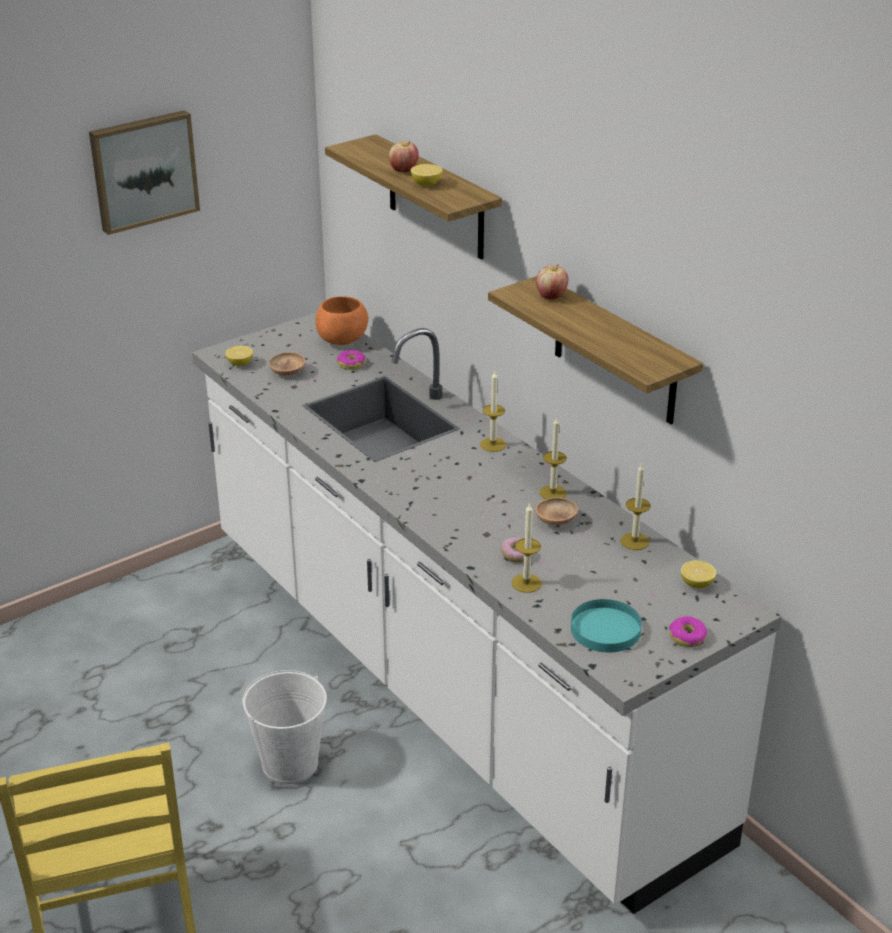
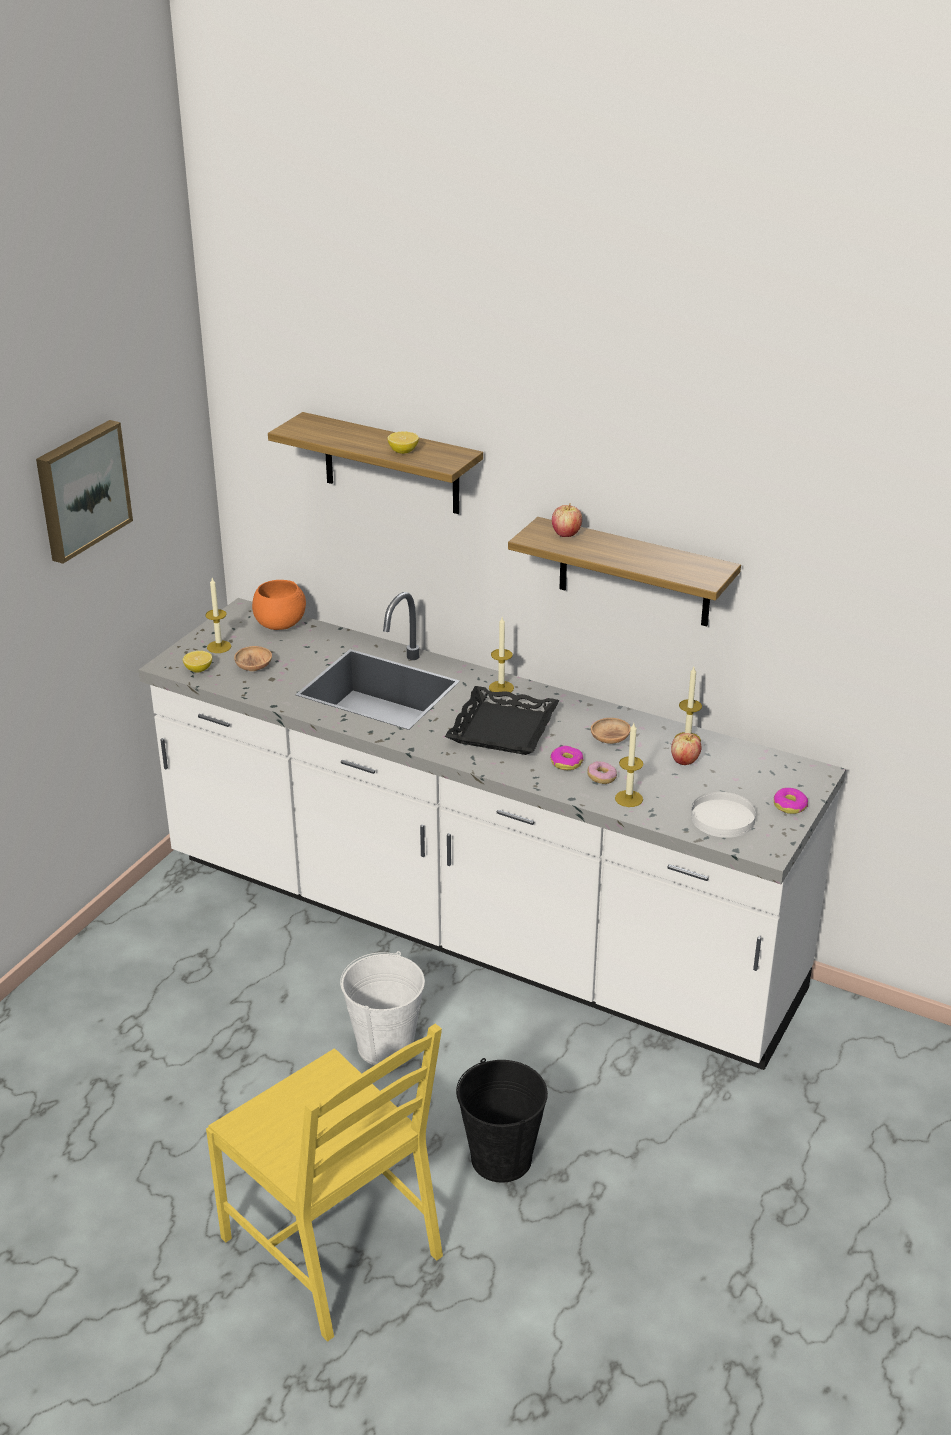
camera: 25 degrees left, 0 degrees up
donut [337,350,366,370] -> donut moved to [550,746,583,770]
apple [389,141,419,172] -> apple moved to [671,733,701,765]
candle [539,417,567,499] -> candle moved to [205,578,231,653]
turquoise plate [571,599,642,652] -> white plate [691,792,756,838]
lemon [681,560,716,588] -> none
none -> black tray [445,686,560,755]
none -> black bucket [456,1058,548,1183]

